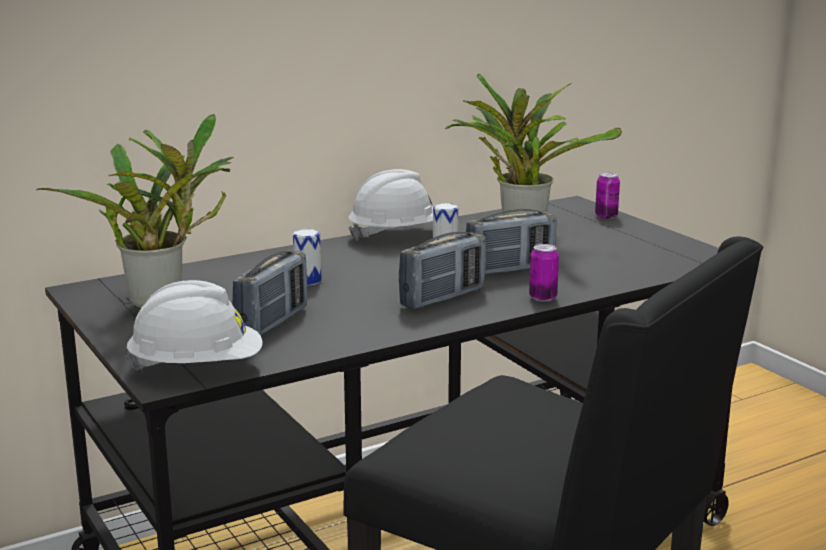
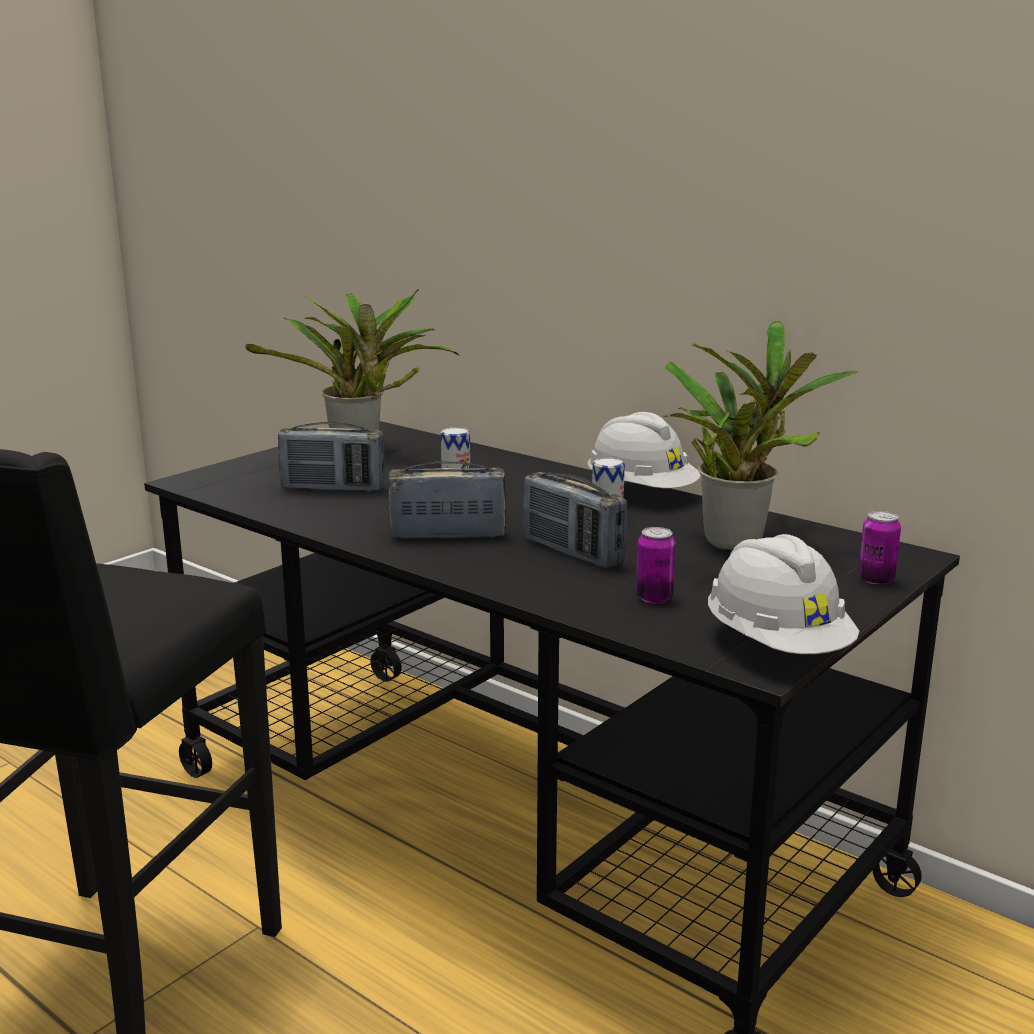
camera: 70 degrees right, 0 degrees up
white hard hat [125,280,263,371] -> white hard hat moved to [708,534,860,654]
radio [398,232,486,309] -> radio turned 150 degrees clockwise [388,461,506,539]
can [529,244,559,302] -> can moved to [636,527,676,604]

